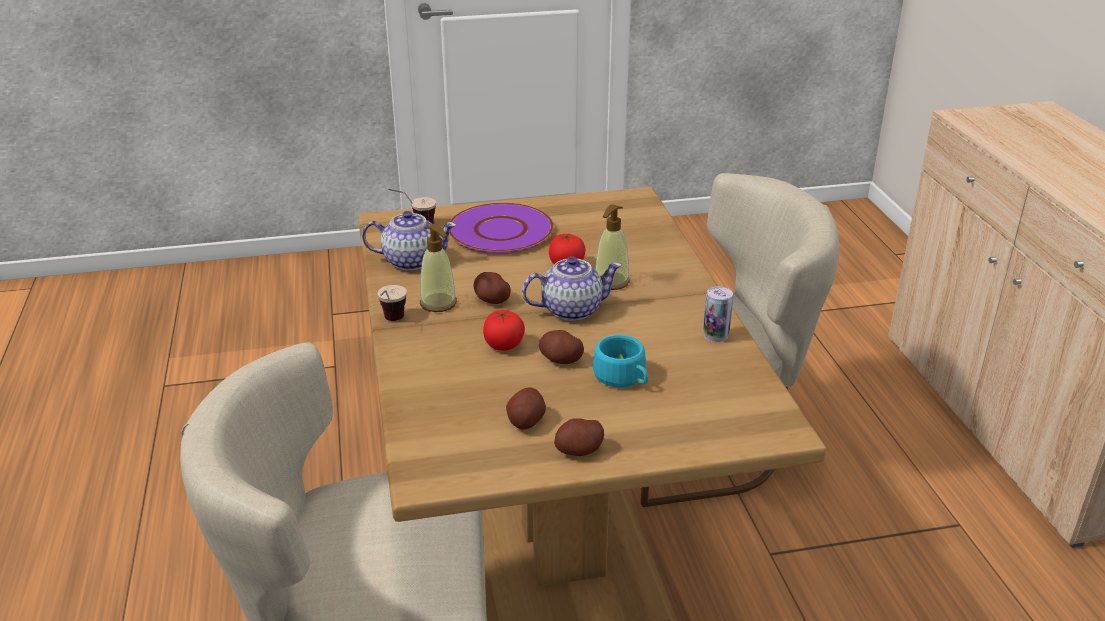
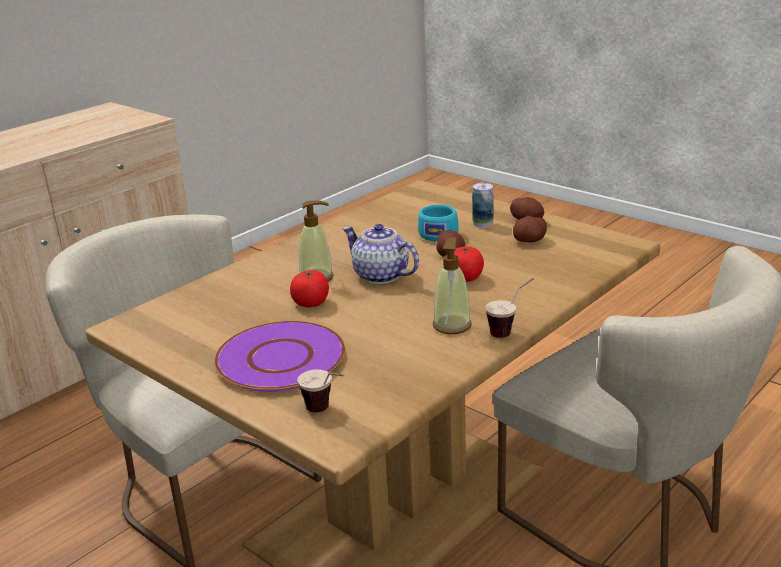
camera: 125 degrees left, 5 degrees down
teapot [362,211,456,270] -> none
potato [473,272,511,304] -> none
can [703,287,733,342] -> can moved to [472,183,494,228]

